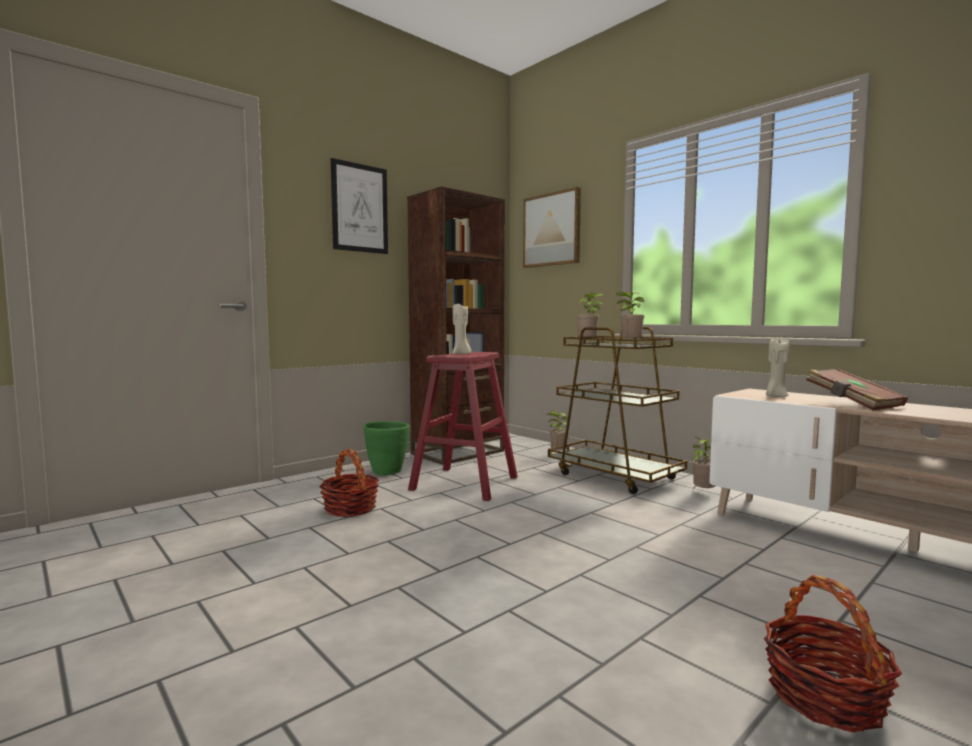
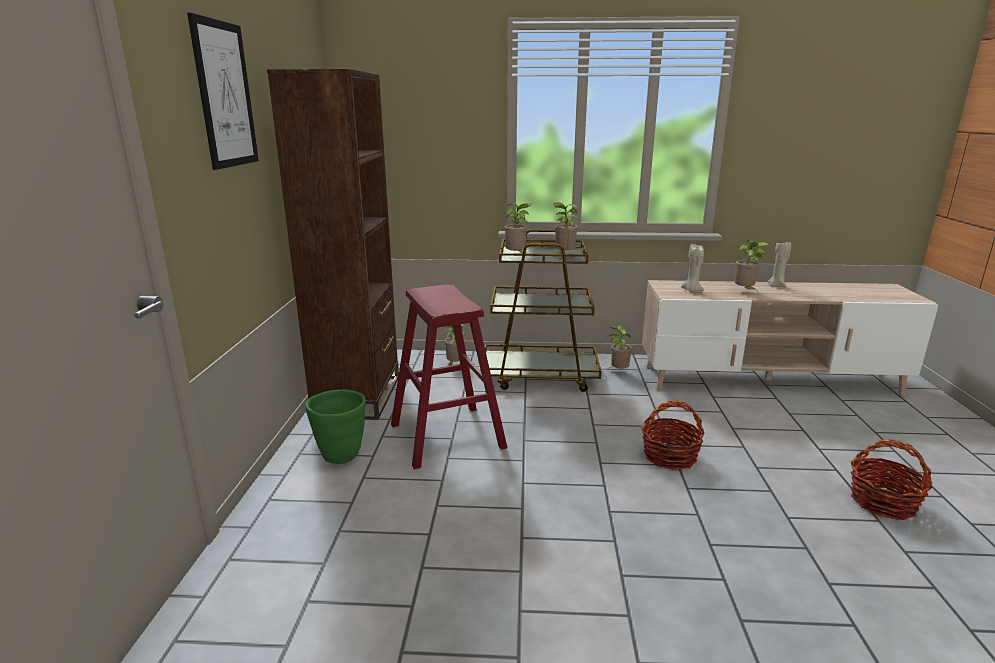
camera: 45 degrees left, 15 degrees up
basket [319,449,379,517] -> basket moved to [641,400,704,470]
beige candle [452,303,471,355] -> beige candle moved to [768,240,791,287]
picture [523,187,581,268] -> none
brown book [806,369,908,411] -> potted plant [734,240,768,292]

